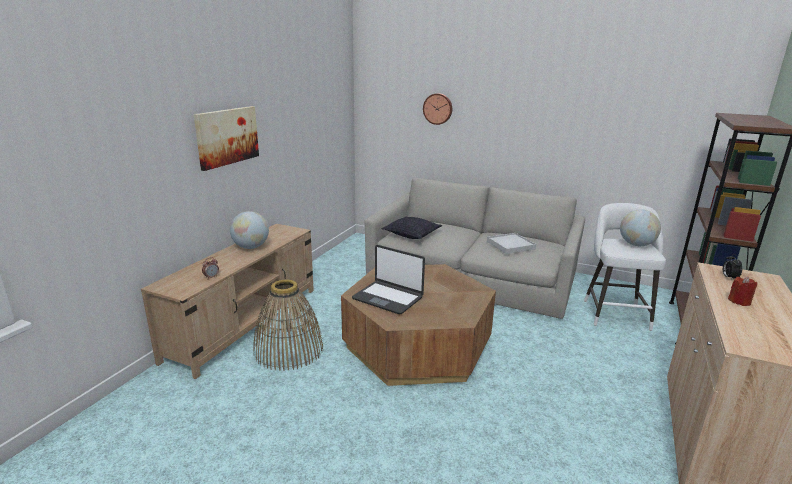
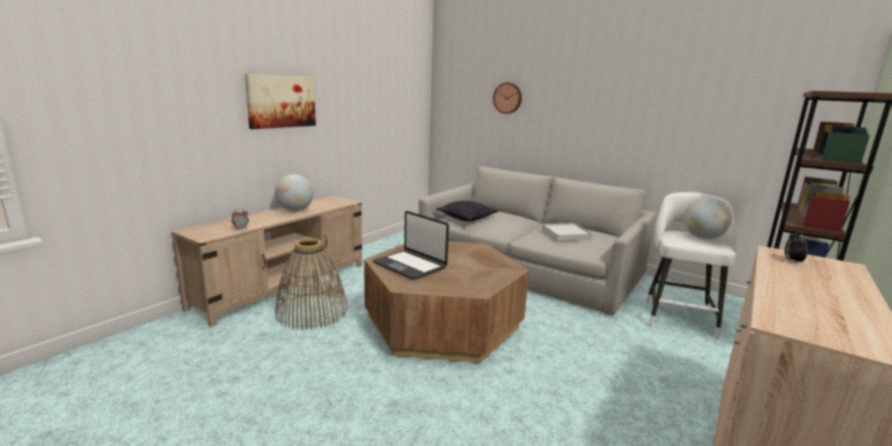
camera: 10 degrees right, 5 degrees down
red candle [728,277,757,306] -> none

